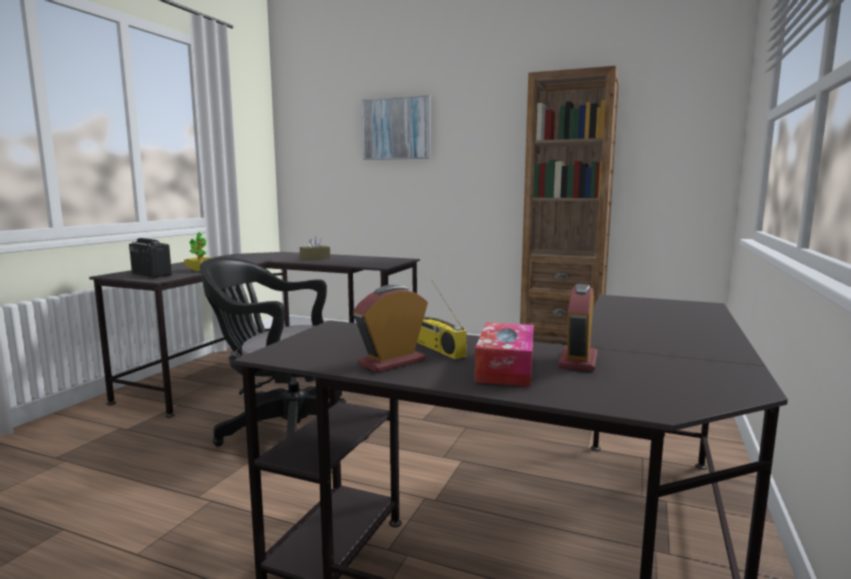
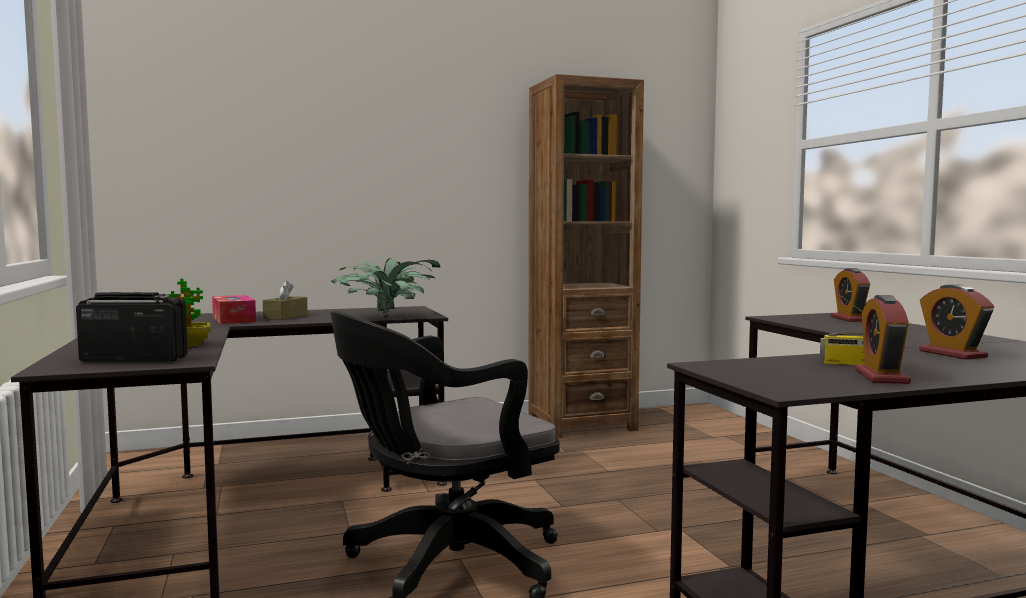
camera: 40 degrees left, 5 degrees down
picture [362,95,431,160] -> none
tissue box [475,322,534,387] -> tissue box moved to [212,295,256,324]
none -> potted plant [331,258,440,318]
none -> alarm clock [831,268,870,322]

